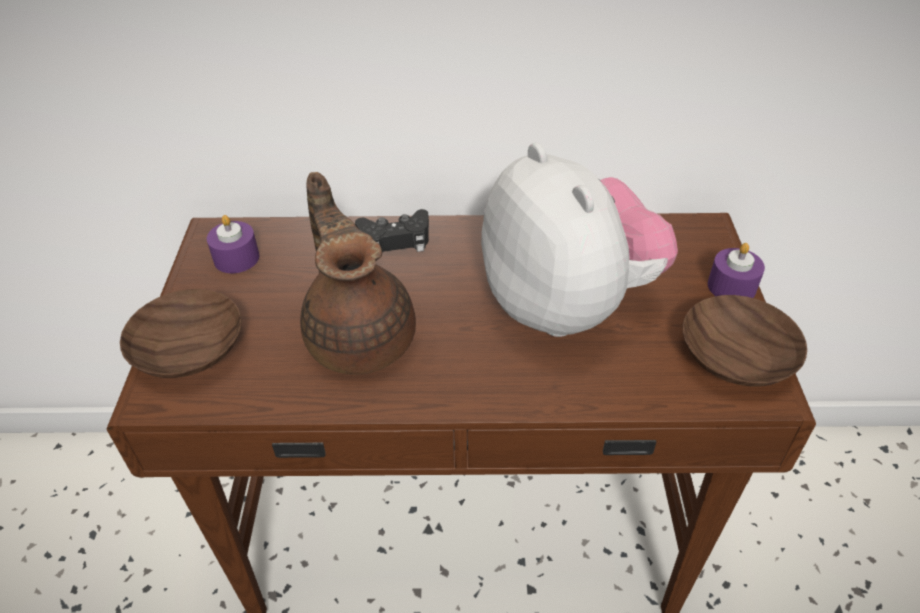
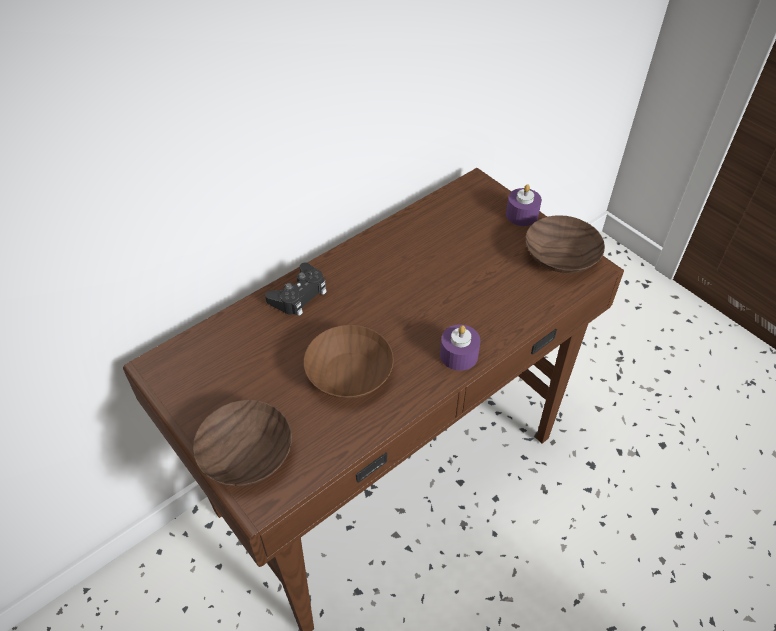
camera: 40 degrees left, 5 degrees up
purple candle [207,215,259,273] -> purple candle moved to [440,325,480,371]
brown teapot [300,172,416,374] -> brown bowl [303,325,394,399]
plush toy [481,143,678,337] -> none

